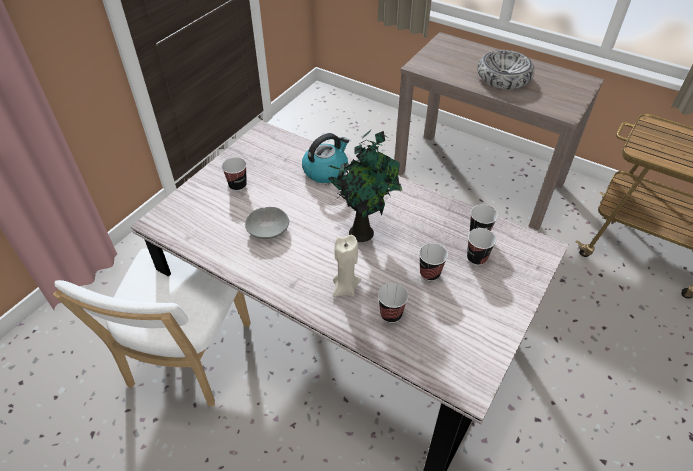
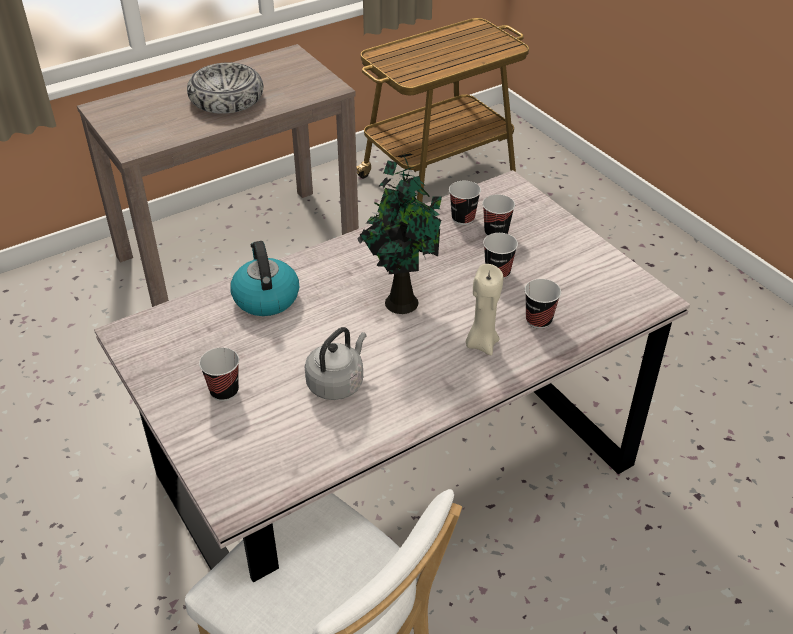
camera: 65 degrees left, 5 degrees down
grey bowl [245,207,289,239] -> grey kettle [304,327,366,400]

